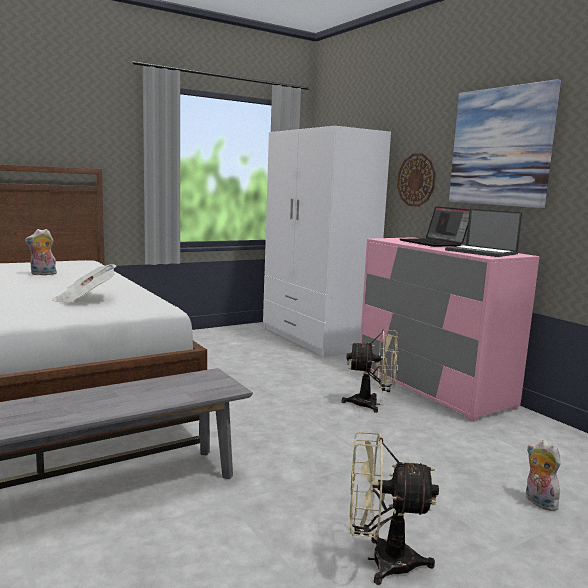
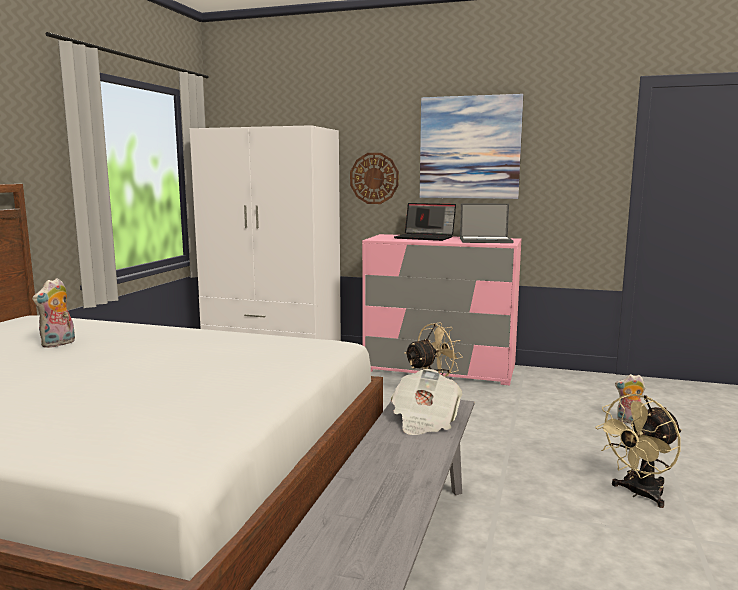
camera: 40 degrees left, 0 degrees up
newspaper [52,264,117,303] -> newspaper moved to [391,369,462,435]

